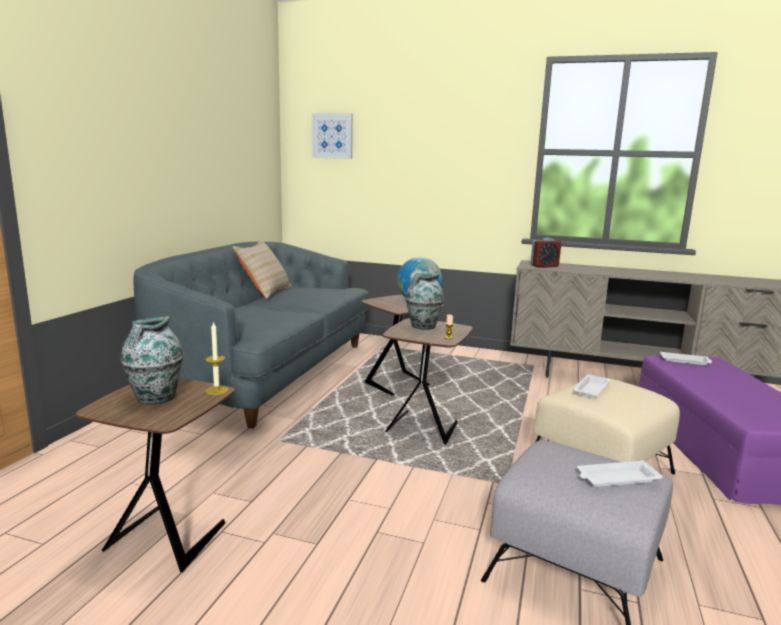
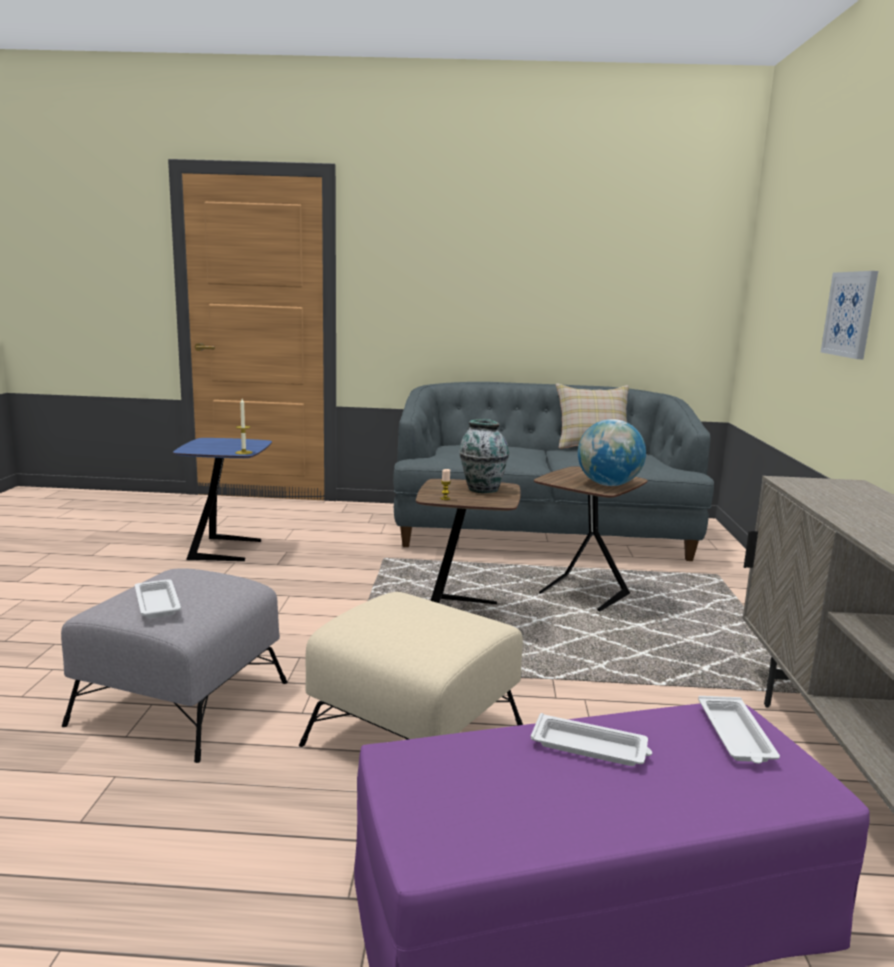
camera: 75 degrees right, 0 degrees up
brown side table [76,378,235,572] -> blue side table [173,438,272,561]
vase [121,316,184,405] -> none
picture [312,113,353,159] -> picture moved to [821,271,878,359]
alarm clock [530,238,561,267] -> none
white tray [573,375,611,398] -> white tray moved to [531,713,652,766]

